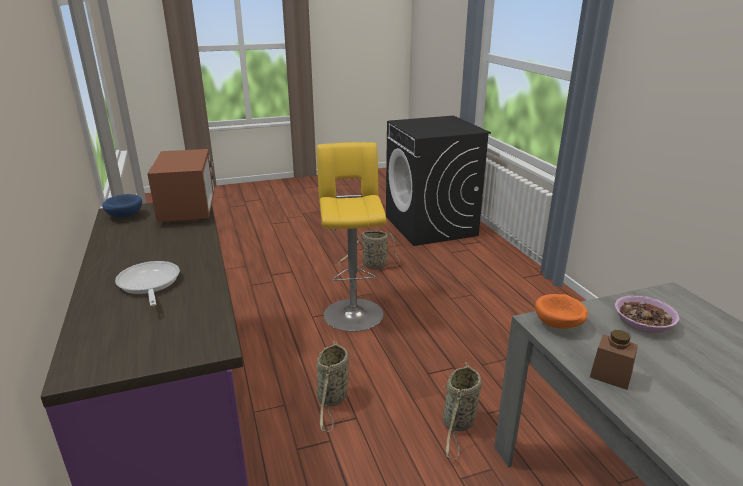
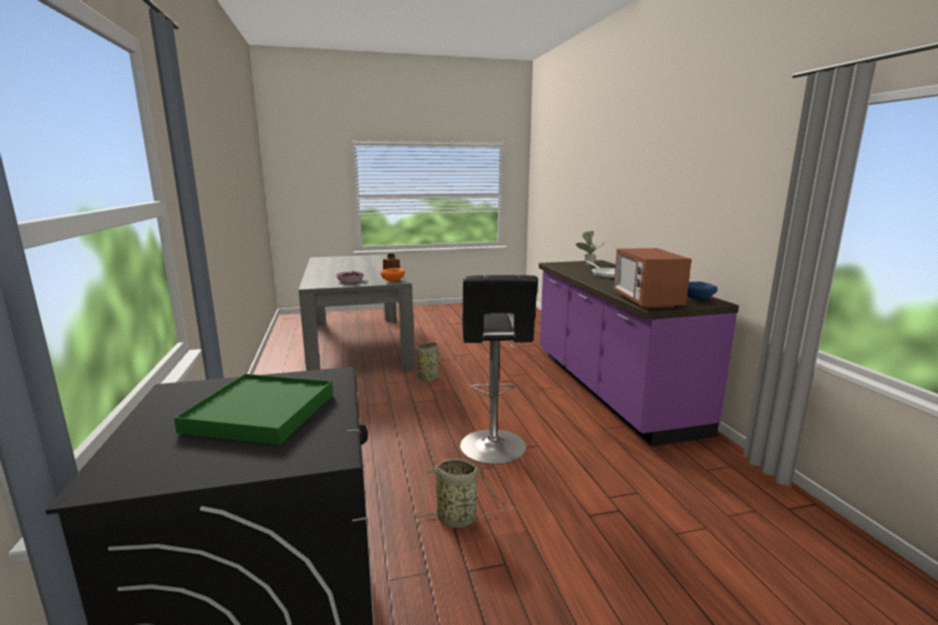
camera: 175 degrees left, 10 degrees down
yellow stool [317,142,387,332] -> black stool [460,275,538,464]
basket [317,341,349,432] -> none
none -> green tray [174,374,333,445]
none -> potted plant [576,230,605,265]

